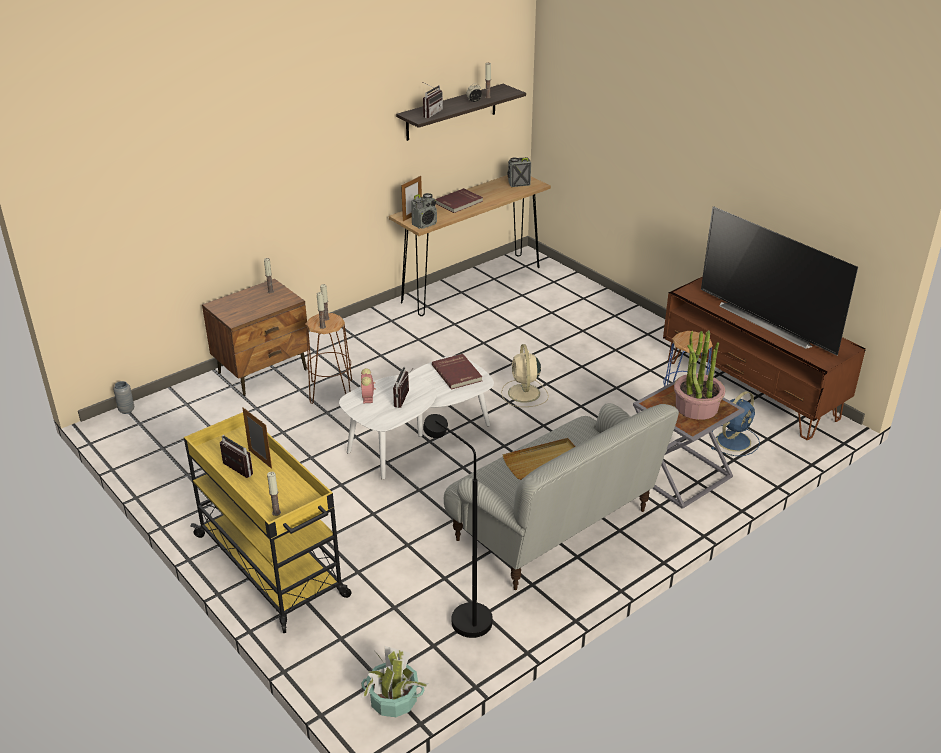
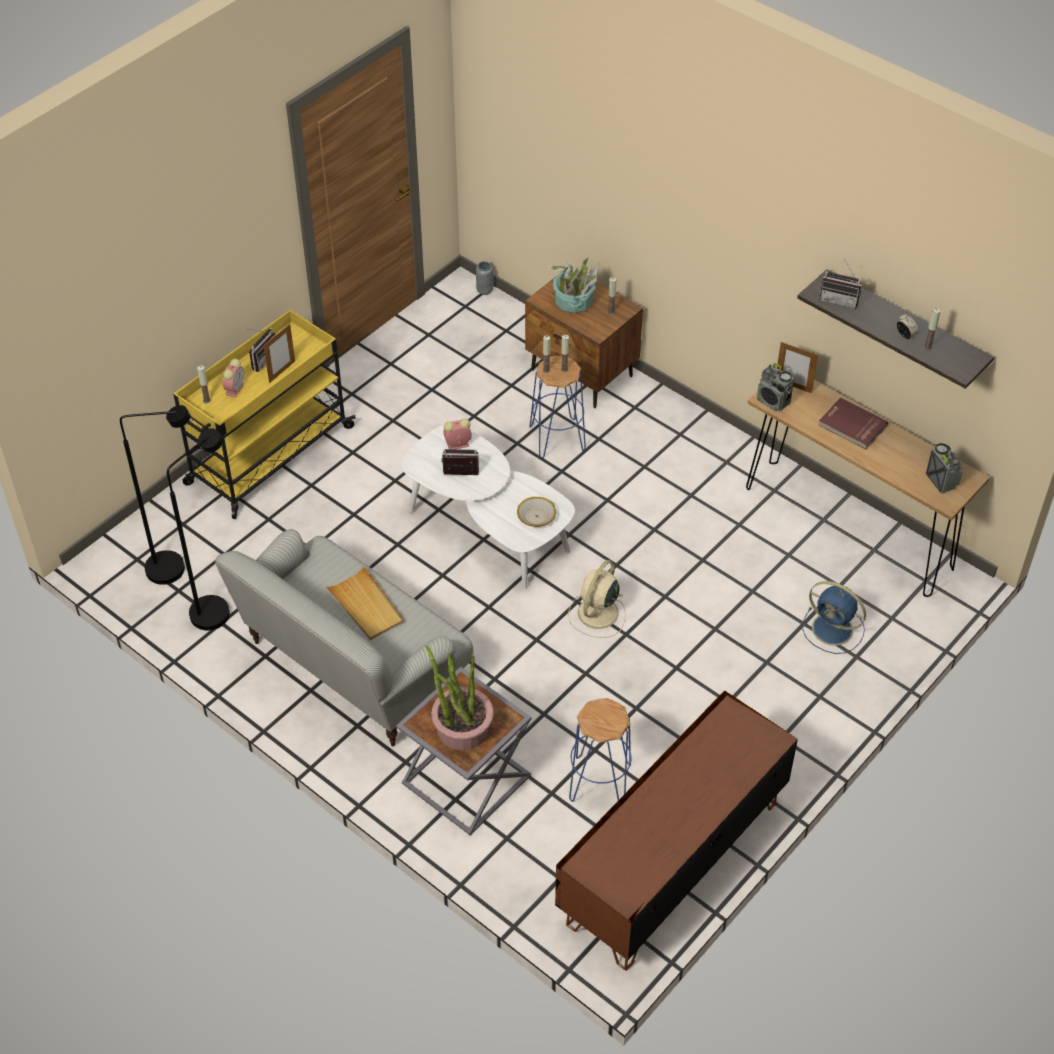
camera: 80 degrees right, 15 degrees up
brown stool [305,313,352,404] -> blue stool [529,356,586,458]
potted plant [361,646,428,717] -> potted plant moved to [548,257,597,313]
red book [432,354,482,390] -> bowl [517,497,556,527]
beige fan [501,344,549,407] -> beige fan turned 45 degrees counterclockwise [568,560,625,638]
television [701,206,858,356] -> none
blue fan [711,391,760,456] -> blue fan moved to [802,581,866,654]
none -> black floor lamp [120,405,191,585]
none -> alarm clock [222,359,244,398]

